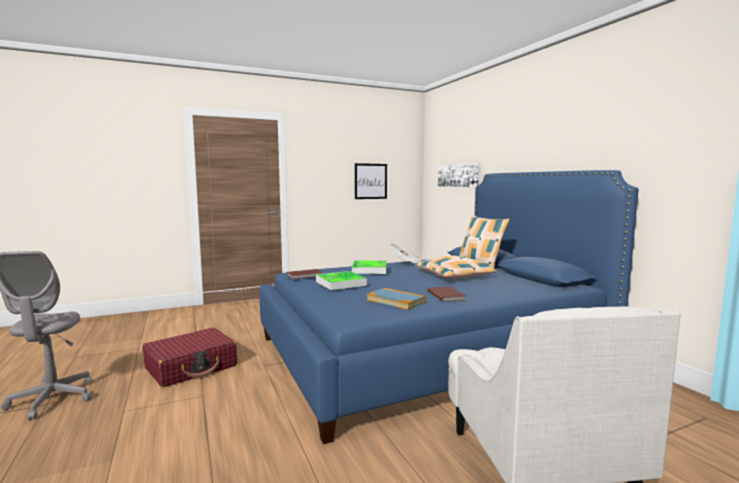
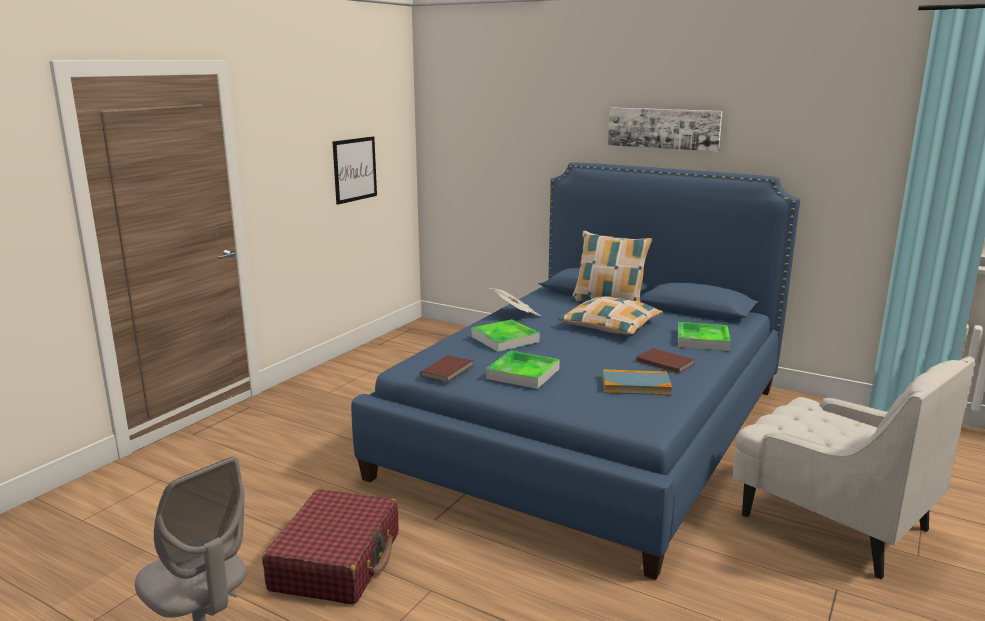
camera: 35 degrees left, 10 degrees up
picture [438,163,480,187] -> picture moved to [608,107,723,152]
none -> tray [678,322,731,351]

